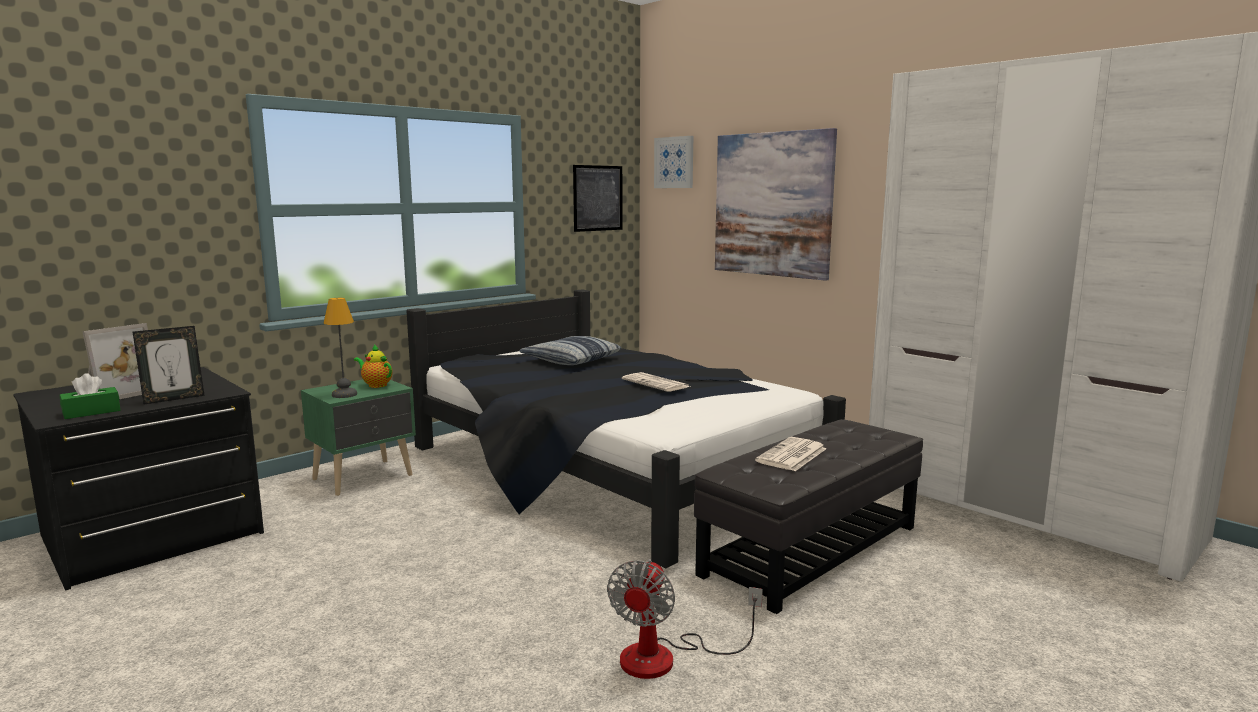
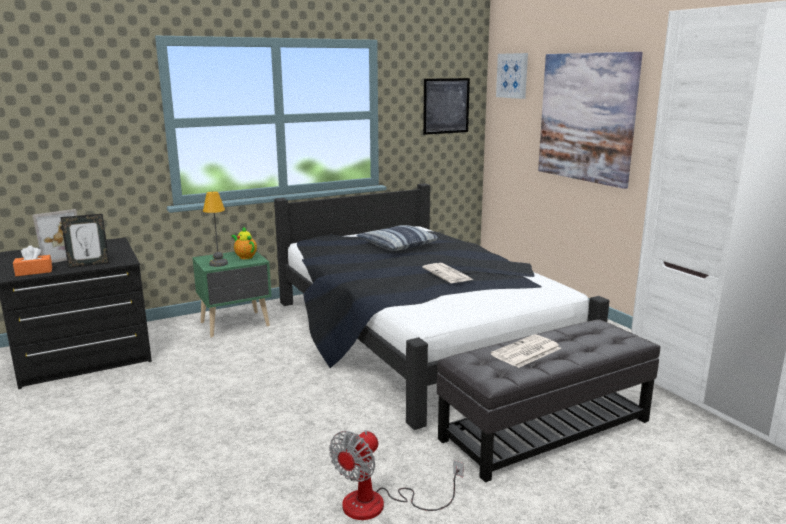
camera: 15 degrees right, 5 degrees up
green tissue box [60,373,120,419] -> orange tissue box [13,245,52,276]

